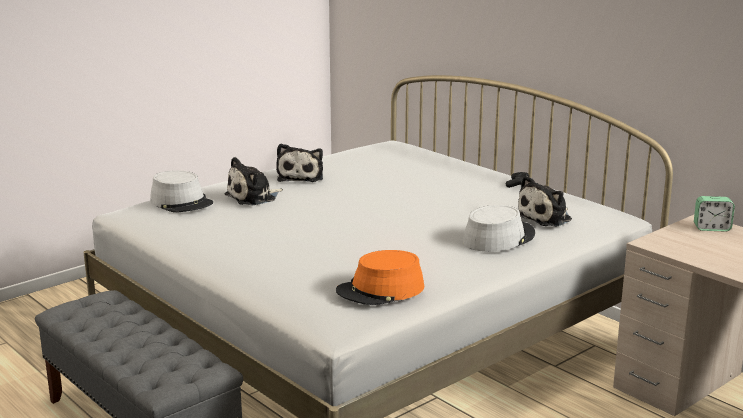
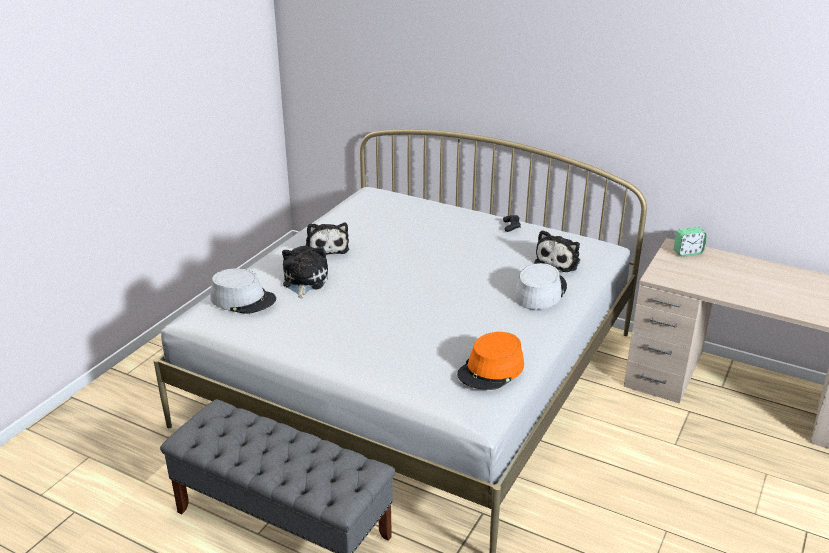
camera: 20 degrees left, 10 degrees up
plush toy [224,157,283,205] -> plush toy turned 150 degrees clockwise [282,246,328,299]

